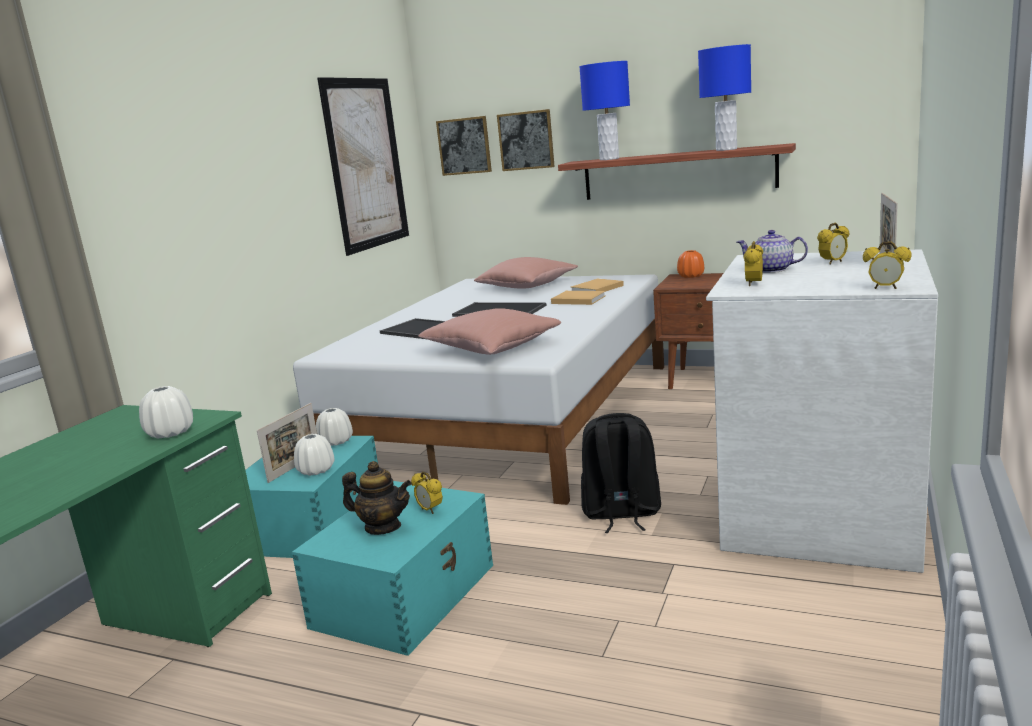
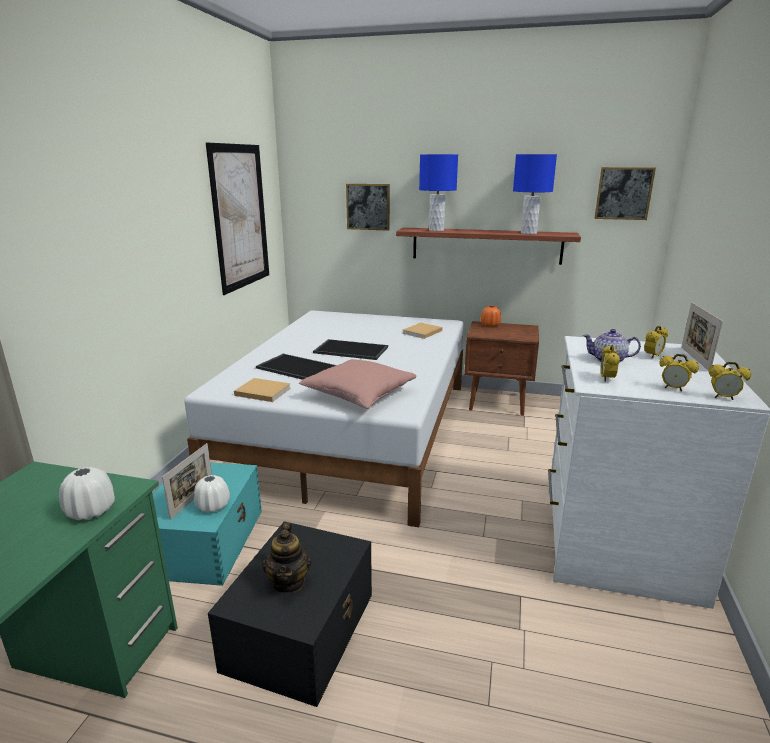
camera: 10 degrees left, 5 degrees up
turquoise storage box [292,481,493,656] -> black storage box [208,521,372,707]
white vase [316,408,353,446] -> none
teapot [342,461,412,535] -> teapot turned 75 degrees clockwise [262,522,312,594]
alarm clock [411,472,443,514] -> alarm clock moved to [660,354,699,392]
picture [436,116,492,176] -> picture moved to [594,167,656,220]
pink pillow [474,257,578,289] -> none
beige book [551,291,605,305] -> beige book moved to [234,378,291,402]
black backpack [581,413,661,533] -> none

